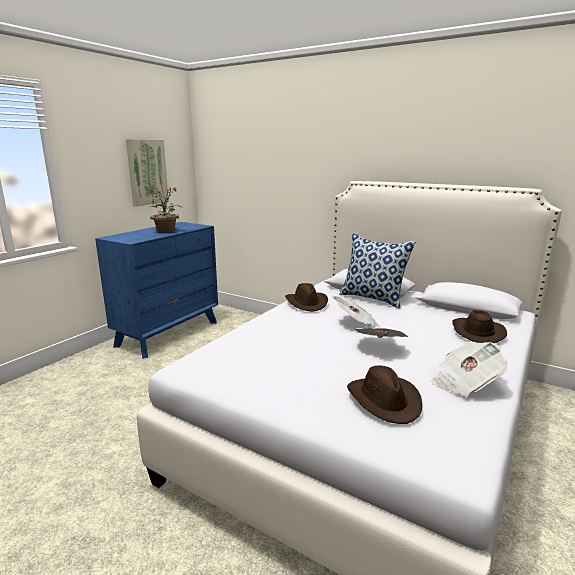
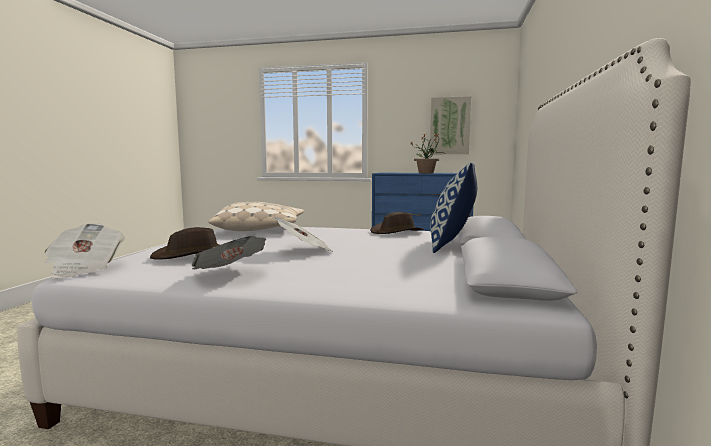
camera: 70 degrees right, 10 degrees down
newspaper [332,296,381,328] -> newspaper moved to [44,223,125,279]
brown hat [452,310,507,343] -> none
none -> beige pillow [208,202,304,231]

